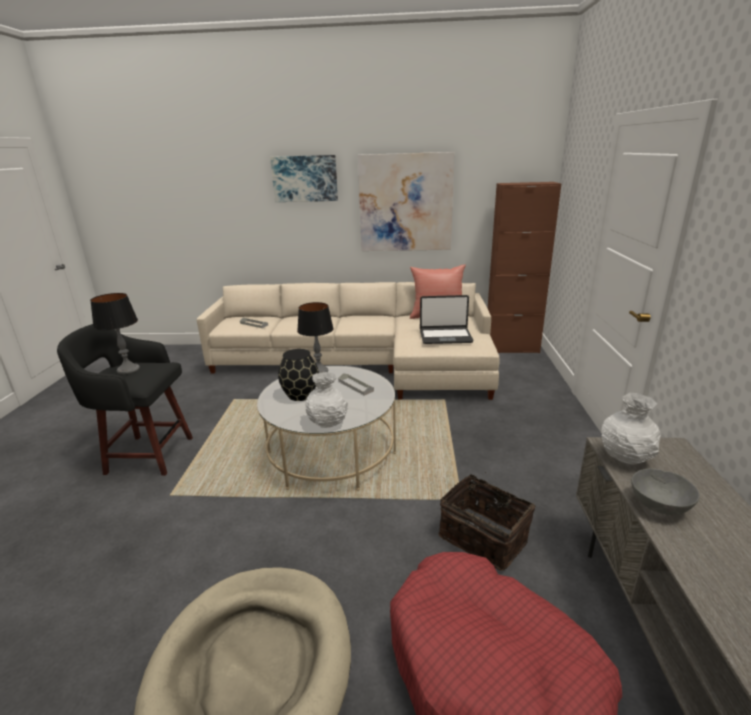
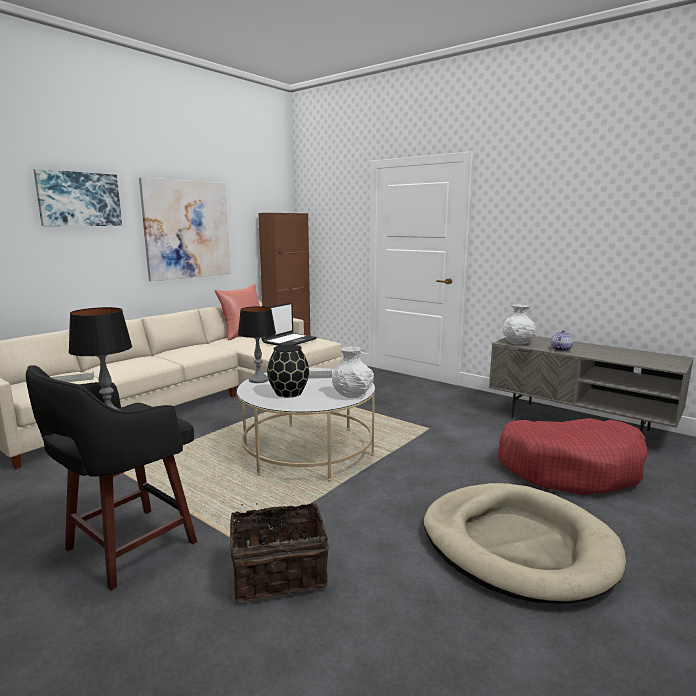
camera: 55 degrees left, 10 degrees down
basket [438,472,536,571] -> basket moved to [230,503,329,602]
grey bowl [631,469,700,515] -> teapot [551,330,573,351]

